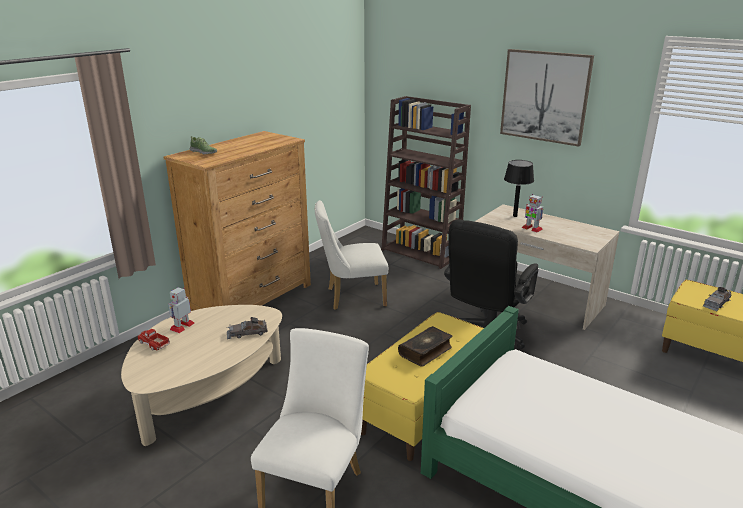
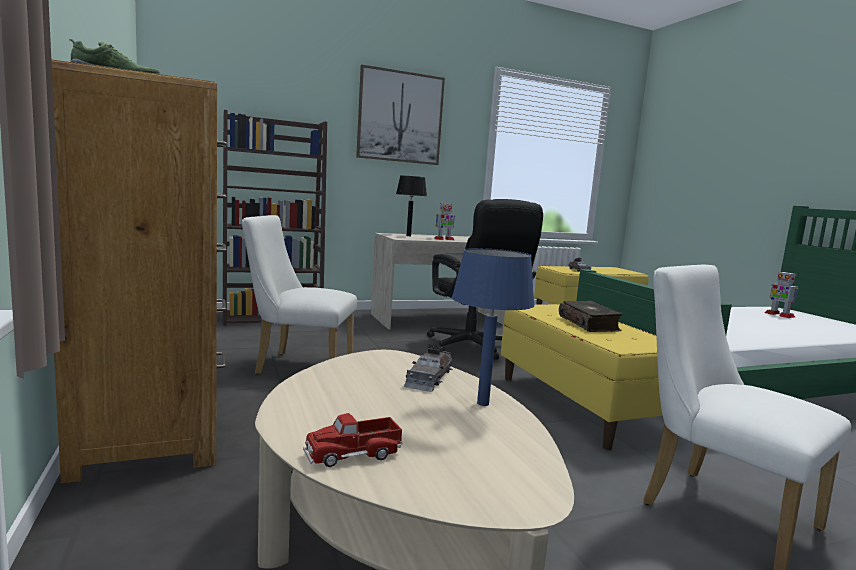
camera: 60 degrees left, 15 degrees down
toy robot [168,288,194,333] -> toy robot moved to [765,271,799,318]
white chair [315,200,388,310] -> white chair turned 75 degrees clockwise [242,215,357,375]
none -> blue table lamp [452,248,535,406]

